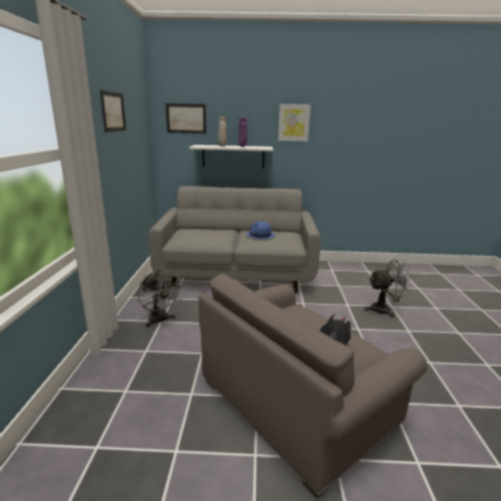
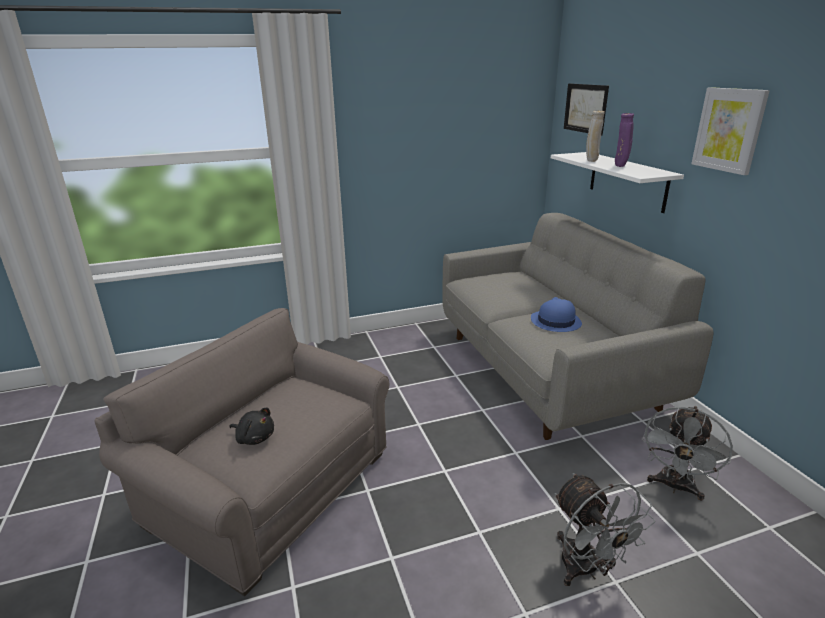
camera: 70 degrees right, 5 degrees up
picture [100,90,126,132] -> none
grey fan [137,269,184,327] -> grey fan moved to [642,406,733,501]

